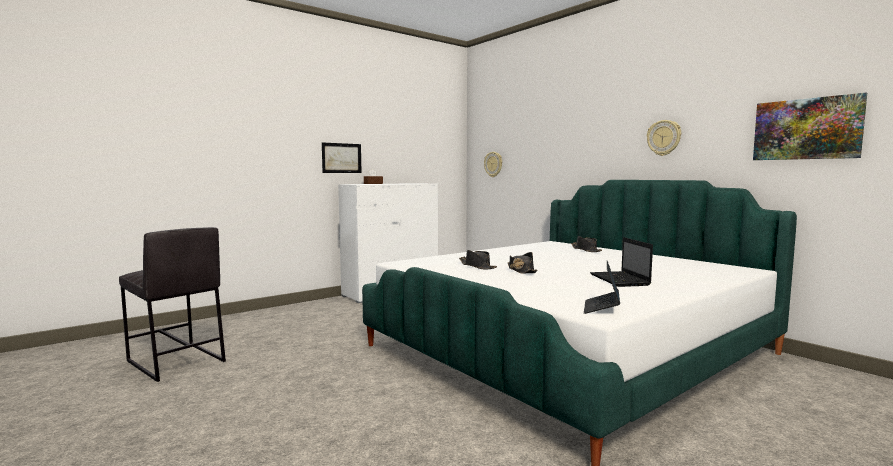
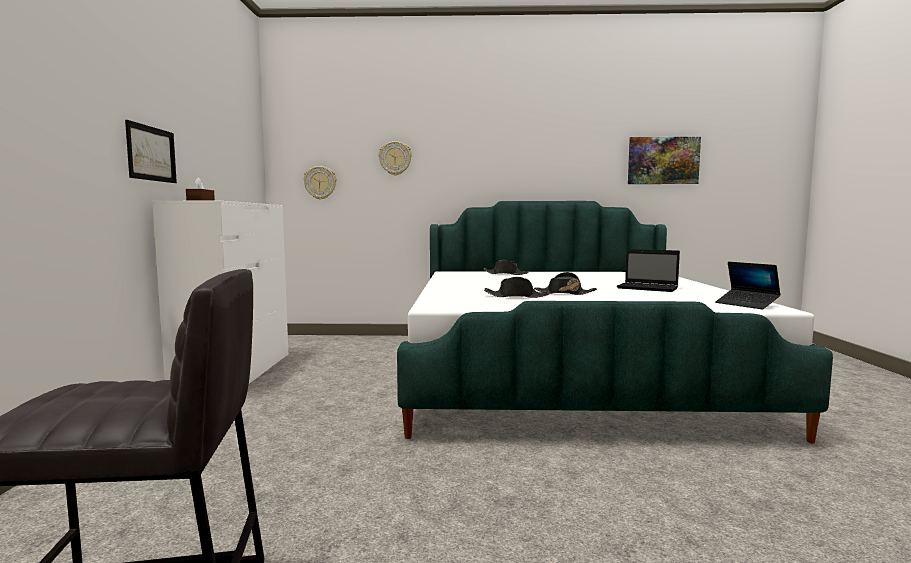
camera: 50 degrees left, 0 degrees up
wall clock [647,120,681,156] -> wall clock moved to [379,141,412,175]

